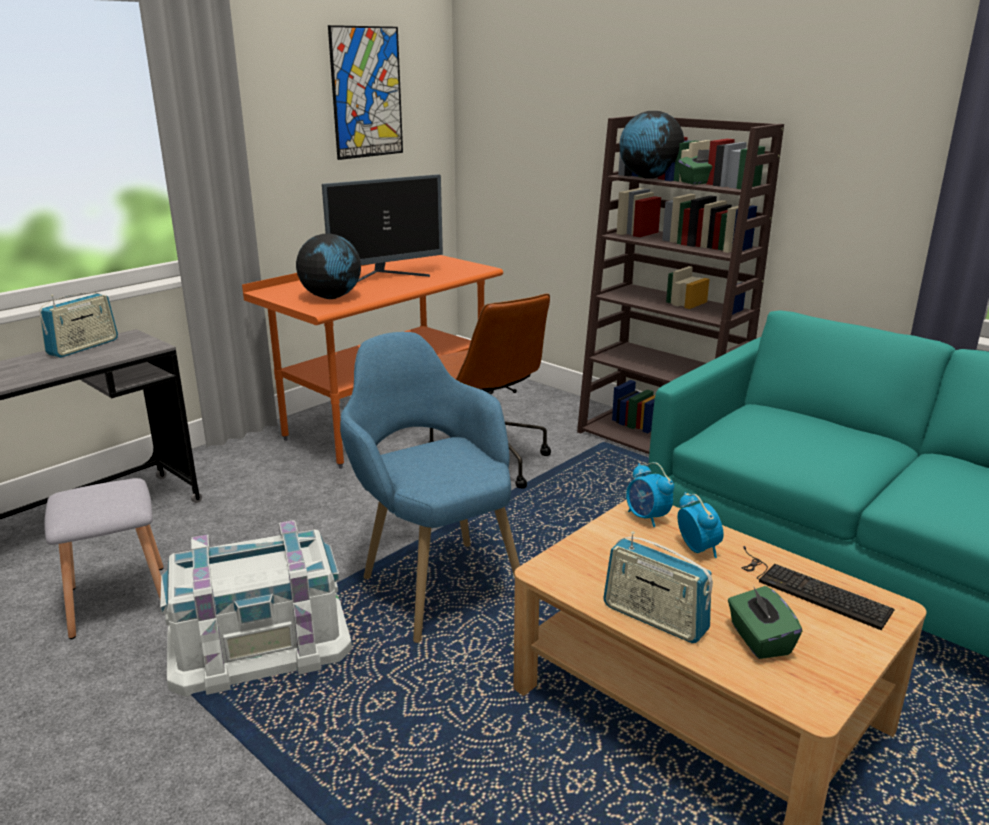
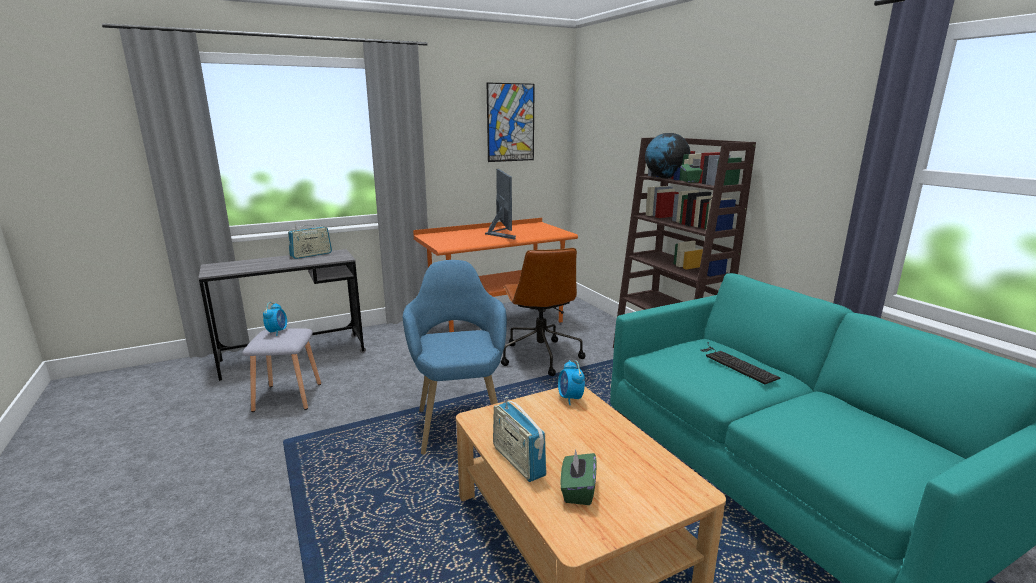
camera: 20 degrees right, 5 degrees down
white storage box [160,520,352,697] -> none
globe [296,233,361,299] -> none
monitor [322,174,443,282] -> monitor turned 90 degrees counterclockwise [485,169,516,240]
alarm clock [678,492,724,558] -> alarm clock moved to [263,302,287,336]
keyboard [742,546,895,630] -> keyboard moved to [701,342,780,384]

